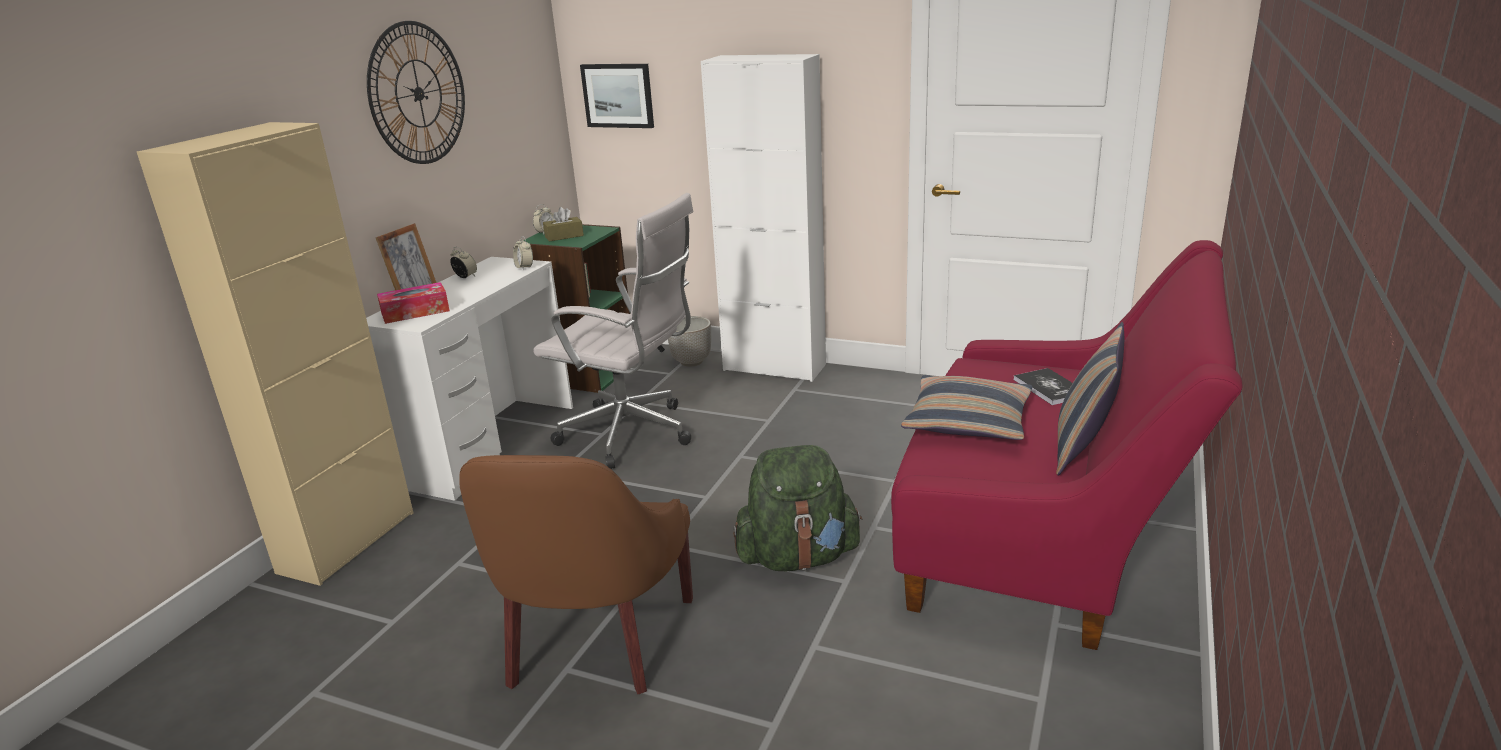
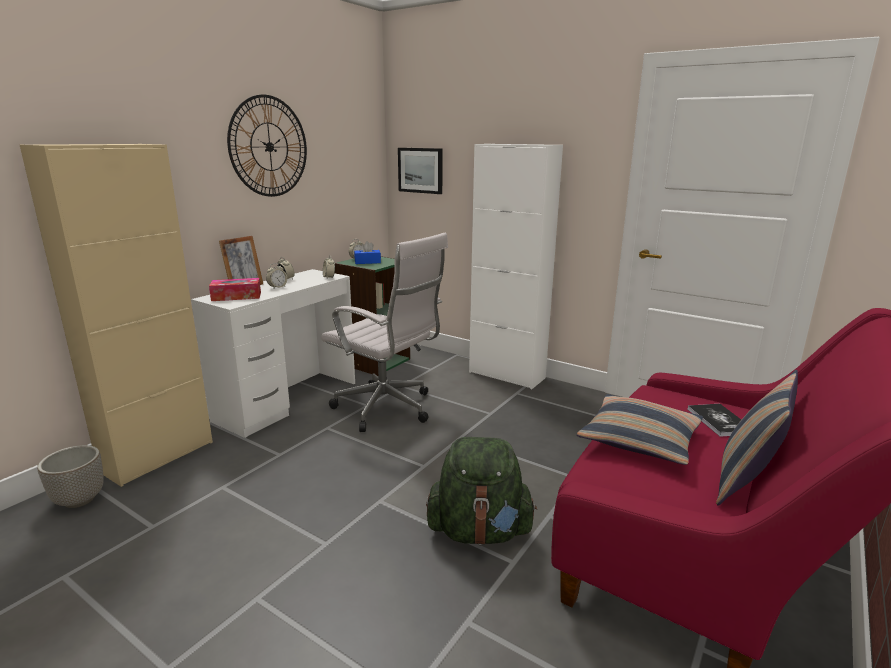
camera: 10 degrees right, 5 degrees down
brown armchair [459,455,693,694] -> none
brown tissue box [543,207,584,242] -> blue tissue box [354,241,381,264]
planter [668,316,711,367] -> planter moved to [37,445,104,508]
none -> alarm clock [266,263,287,288]

